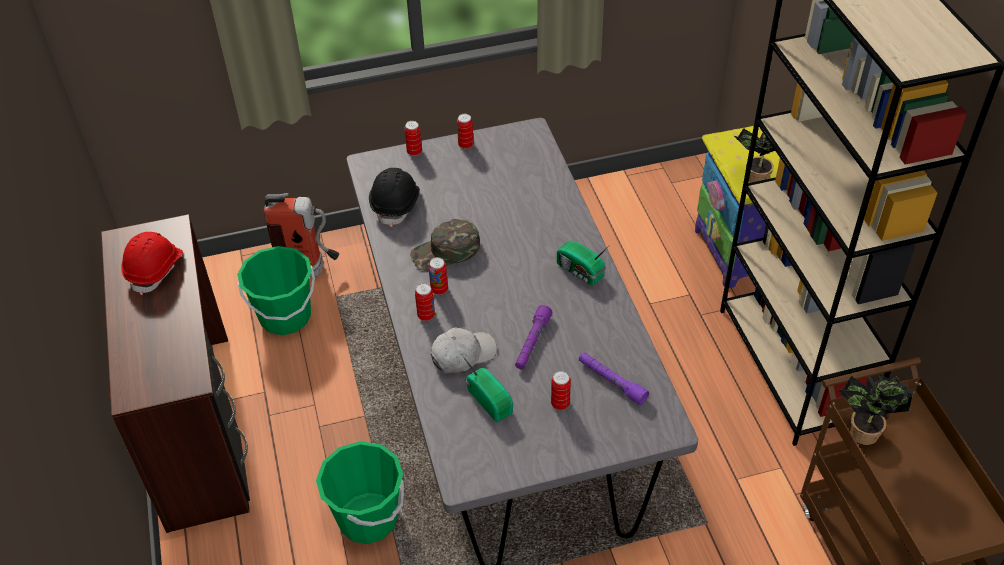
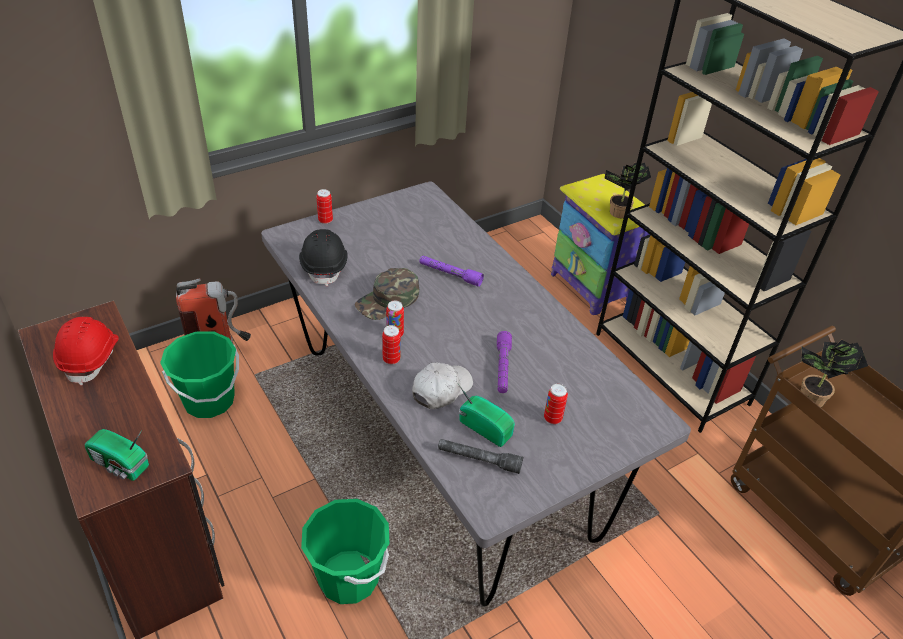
camera: 20 degrees left, 5 degrees down
can [457,114,474,149] -> none
radio [557,241,610,286] -> radio moved to [85,429,149,481]
purple flashlight [579,352,649,405] -> purple flashlight moved to [419,256,484,287]
none -> grey flashlight [438,439,523,474]

